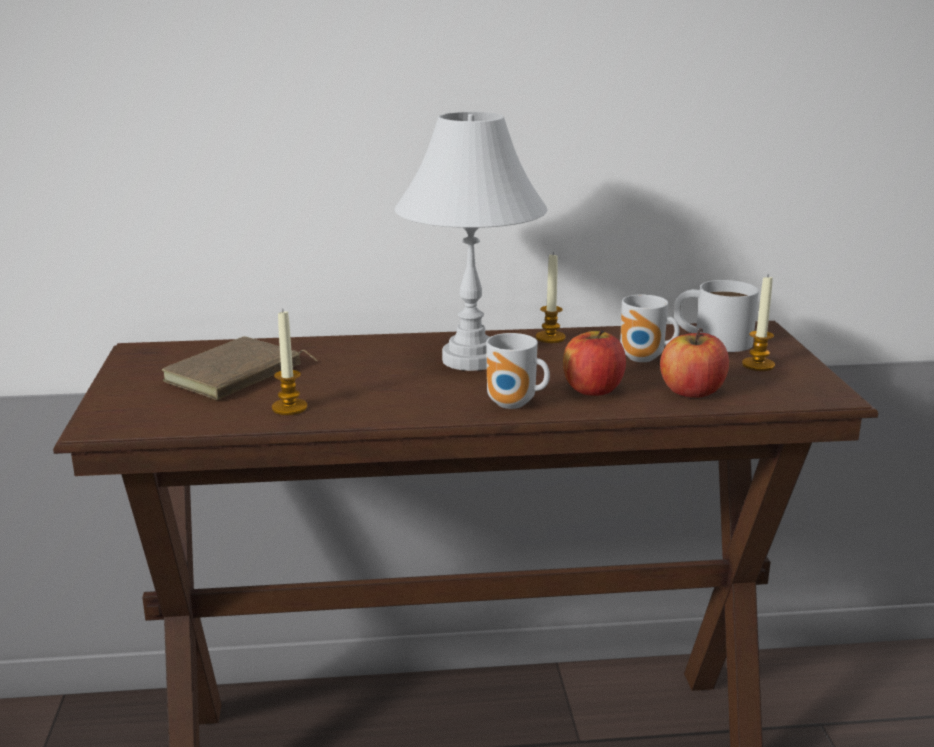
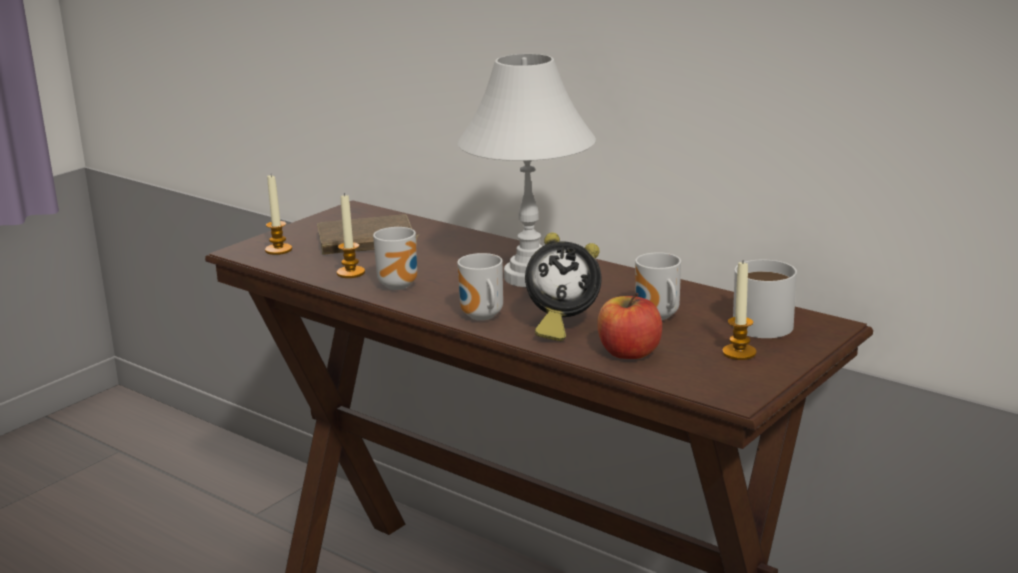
camera: 45 degrees right, 0 degrees up
candle [536,252,566,343] -> candle moved to [265,175,292,255]
apple [563,331,626,396] -> alarm clock [525,232,601,341]
none -> mug [373,227,417,290]

